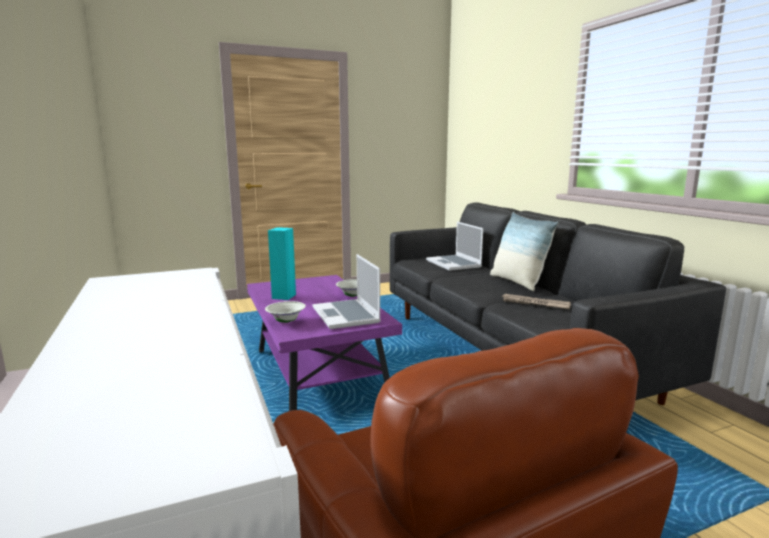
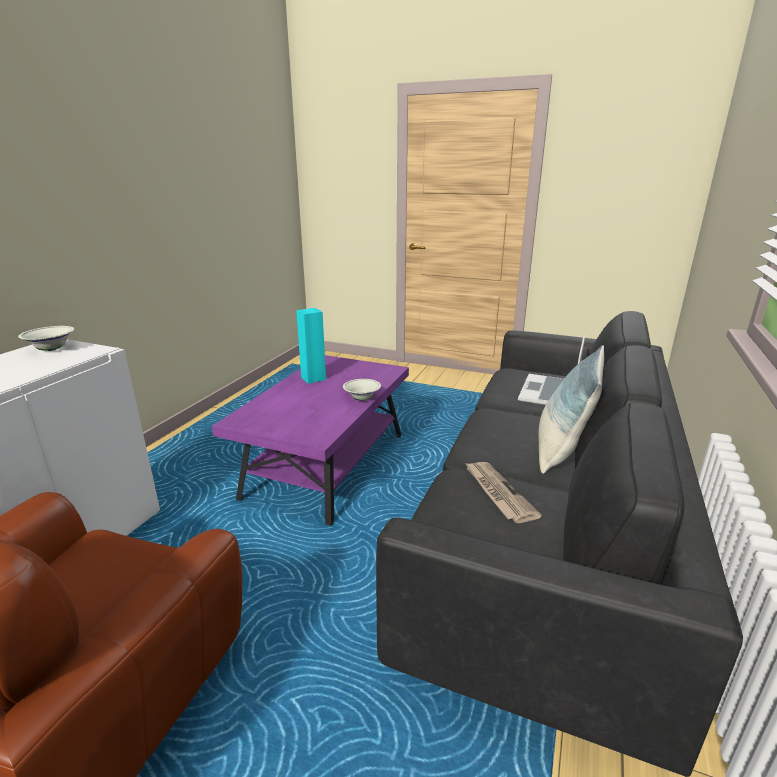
camera: 45 degrees right, 10 degrees up
white bowl [265,301,306,323] -> white bowl moved to [18,326,74,351]
laptop [313,254,381,329] -> none

